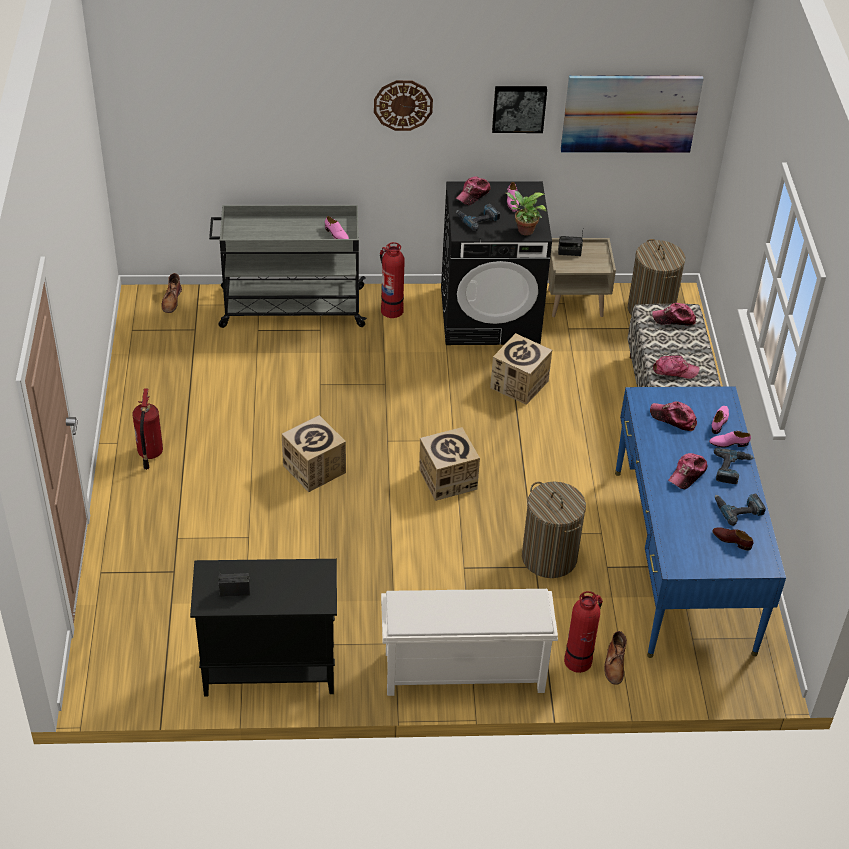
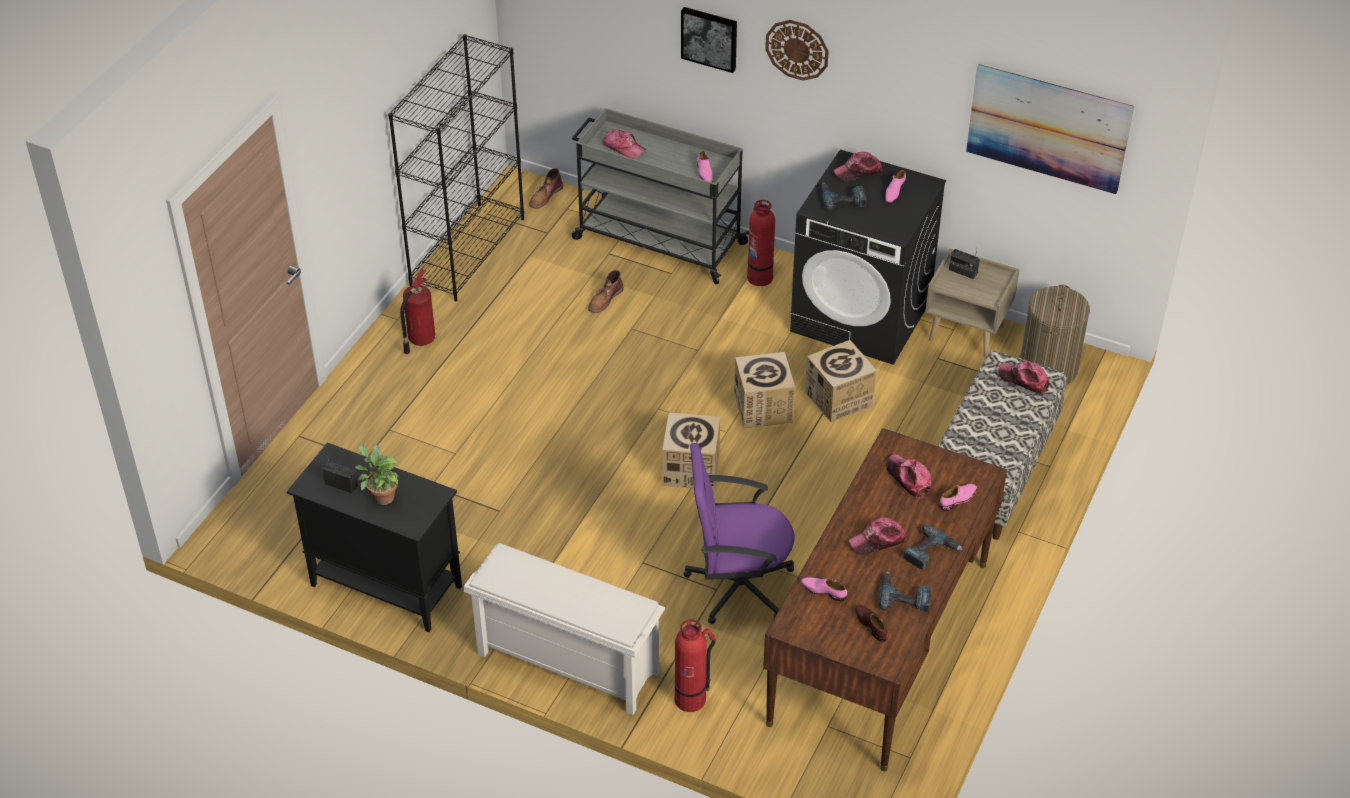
camera: 30 degrees right, 0 degrees up
cardboard box [282,415,346,492] -> cardboard box moved to [734,352,795,428]
picture [492,86,547,133] -> picture moved to [681,7,737,73]
potted plant [506,191,547,236] -> potted plant moved to [355,444,400,505]
laundry basket [522,482,586,578] -> purple office chair [683,443,794,624]
brown boot [604,631,627,685] -> brown boot moved to [588,270,624,313]
blue desk [615,386,786,658] -> brown desk [763,428,1007,771]
cap [653,355,699,379] -> cap moved to [602,129,646,159]
pink shoe [709,431,751,448] -> pink shoe moved to [801,577,847,602]
none -> black bookcase [388,34,524,301]

